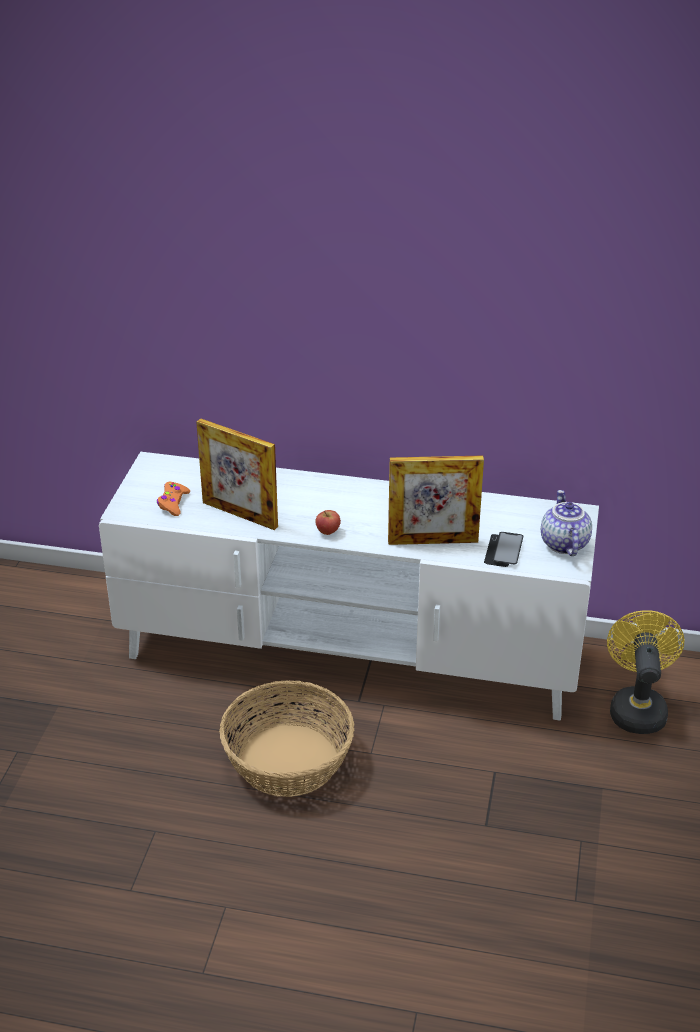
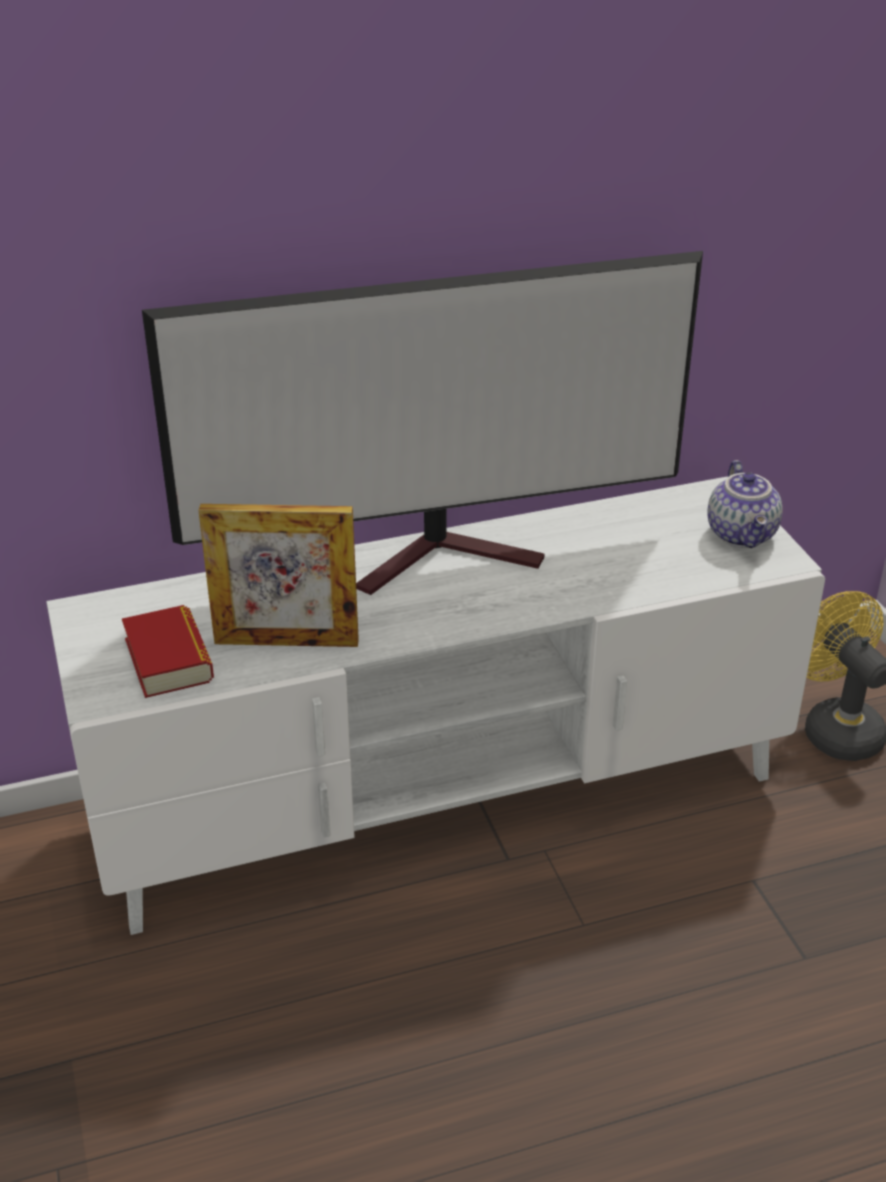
camera: 30 degrees left, 0 degrees up
orange game controller [157,482,190,516] -> book [122,605,214,698]
basket [219,680,354,797] -> none
apple [315,510,341,535] -> none
picture frame [388,455,484,545] -> none
phone [484,532,523,567] -> none
teapot [541,490,592,556] -> teapot turned 150 degrees counterclockwise [707,460,783,548]
none -> television [142,251,703,595]

